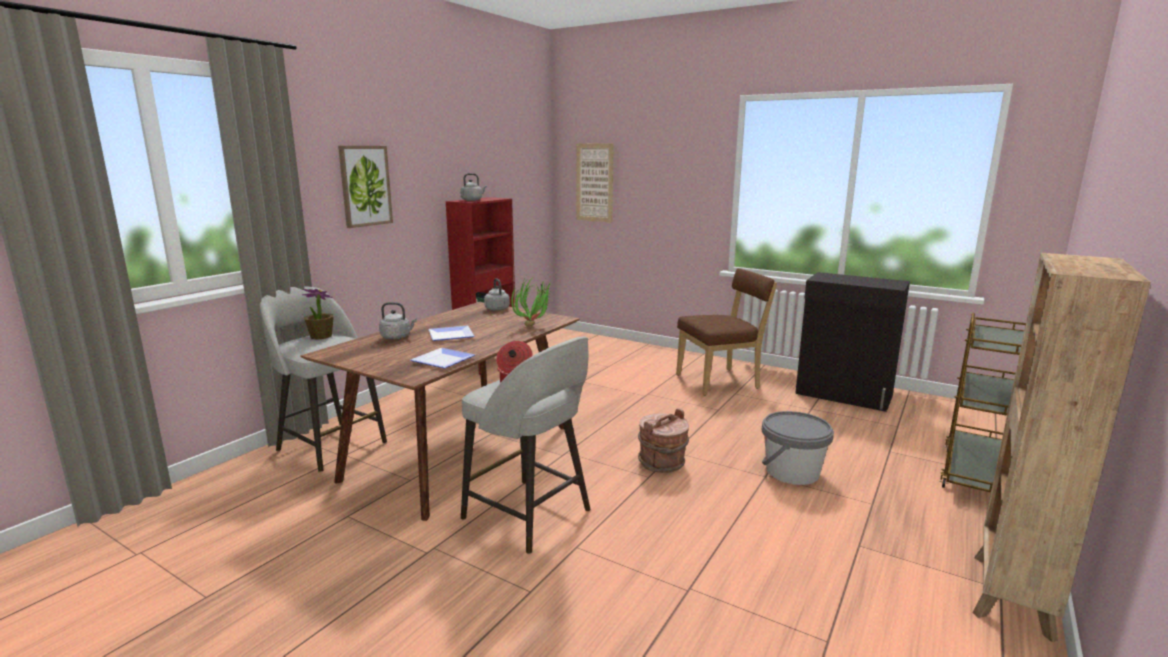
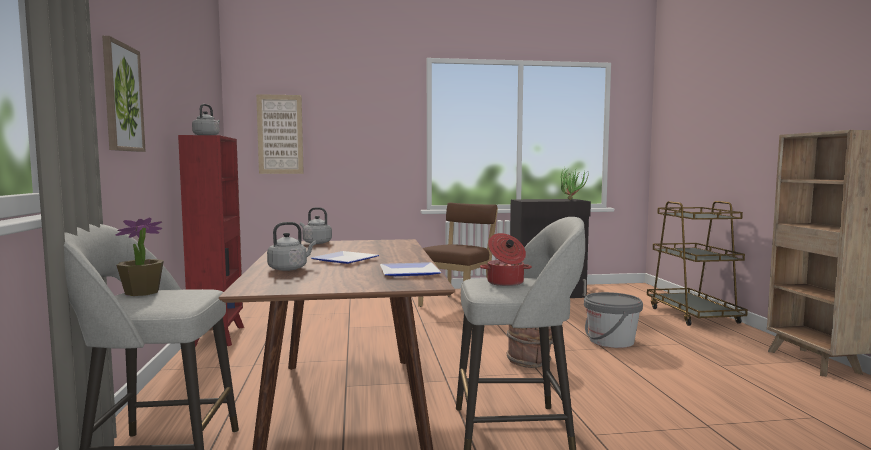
camera: 40 degrees left, 10 degrees down
potted plant [511,280,551,327] -> potted plant moved to [561,168,589,200]

